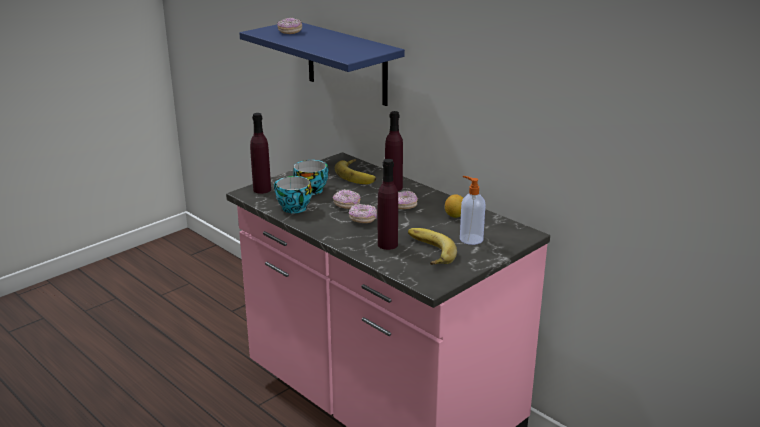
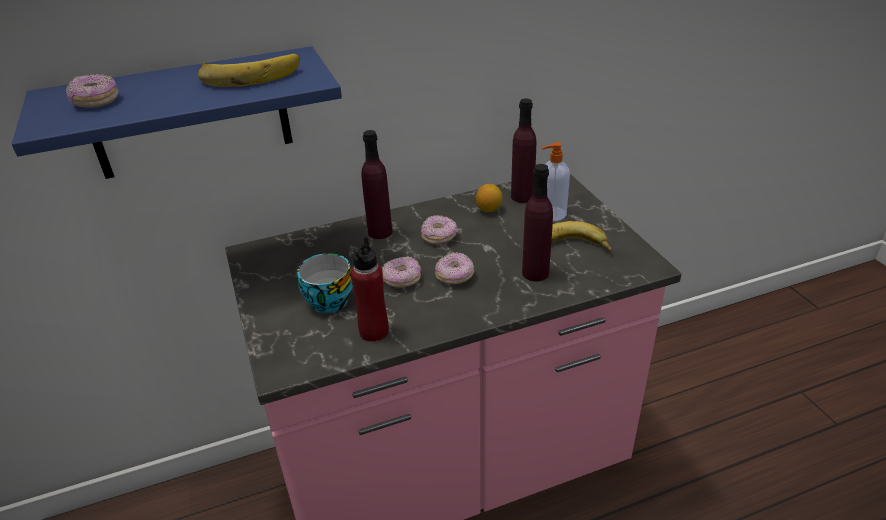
camera: 65 degrees left, 10 degrees up
purple bottle [250,113,271,194] -> purple bottle moved to [511,98,536,203]
cup [274,176,312,213] -> red bottle [351,237,389,342]
banana [335,159,376,184] -> banana moved to [198,54,300,87]

